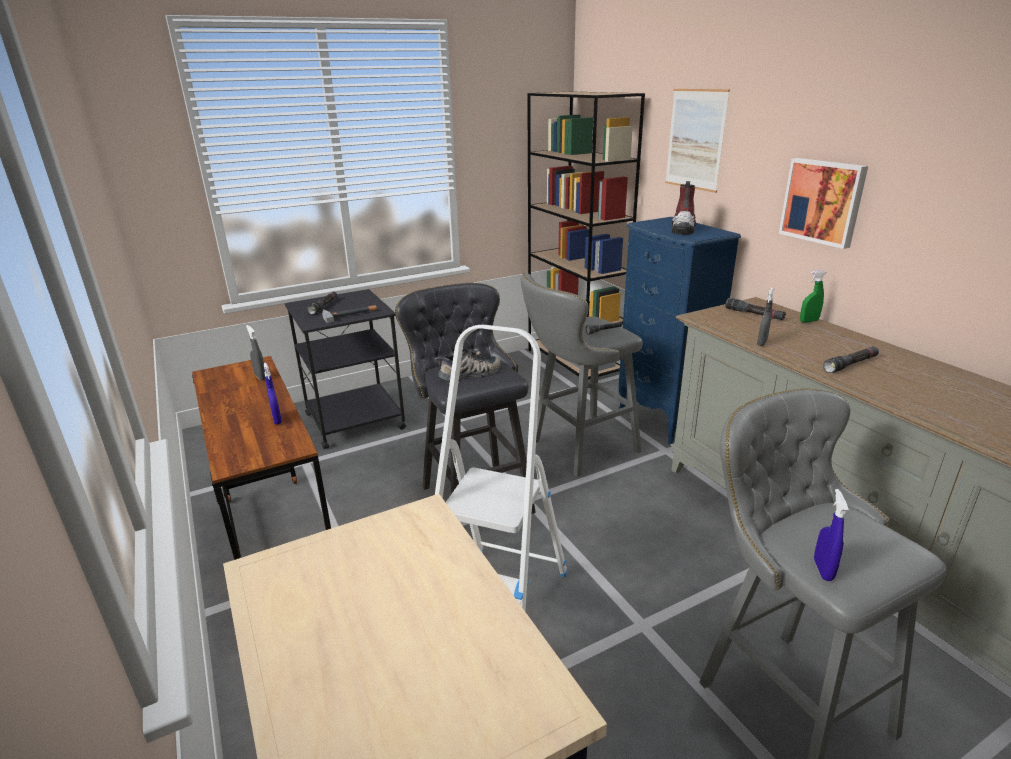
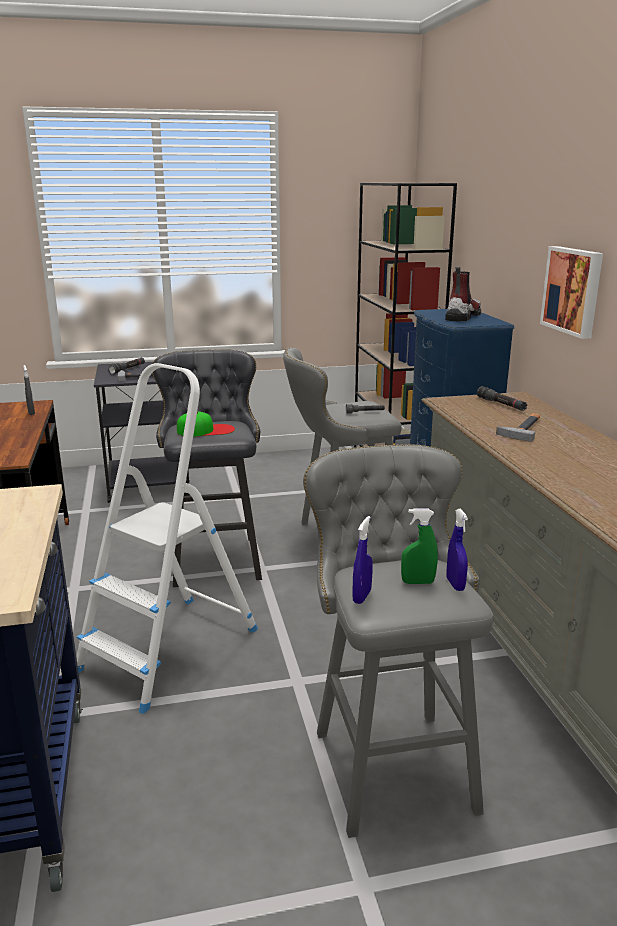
camera: 15 degrees right, 5 degrees down
blue spray bottle [264,363,282,424] -> blue spray bottle moved to [447,508,468,591]
shoe [435,348,500,382] -> cap [177,411,235,437]
picture [665,89,730,193] -> none
grey spray bottle [757,288,774,346] -> none
green spray bottle [800,270,826,322] -> green spray bottle moved to [401,508,438,584]
black flashlight [823,346,879,373] -> none
none -> hammer [496,413,540,442]

